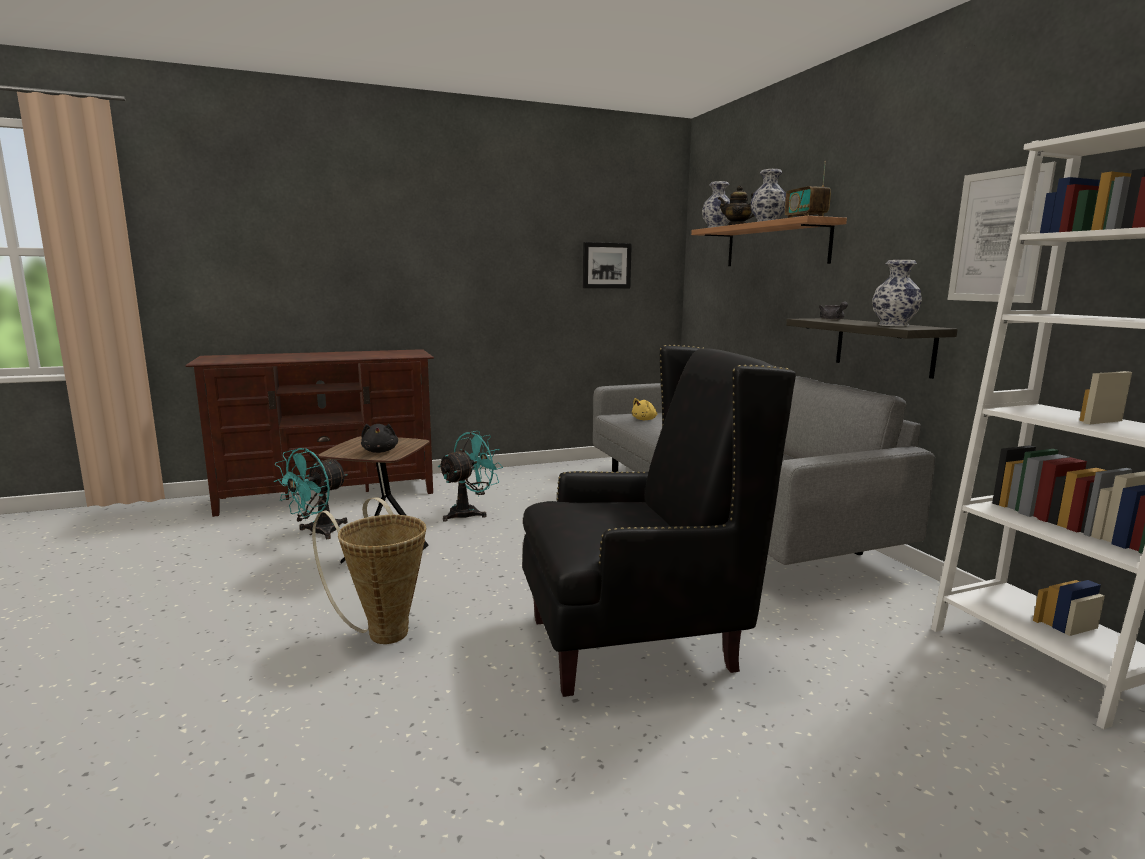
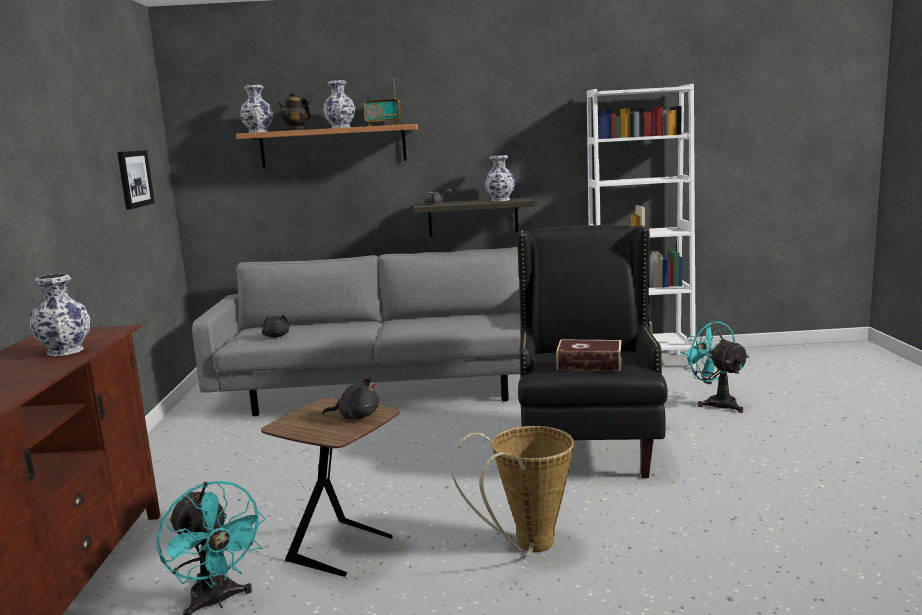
camera: 70 degrees left, 0 degrees up
turquoise fan [438,431,503,522] -> turquoise fan moved to [680,320,749,413]
yellow plush toy [632,398,657,420] -> black plush toy [262,315,289,338]
picture [948,162,1056,303] -> none
none -> vase [30,274,90,356]
none -> book [556,340,622,371]

